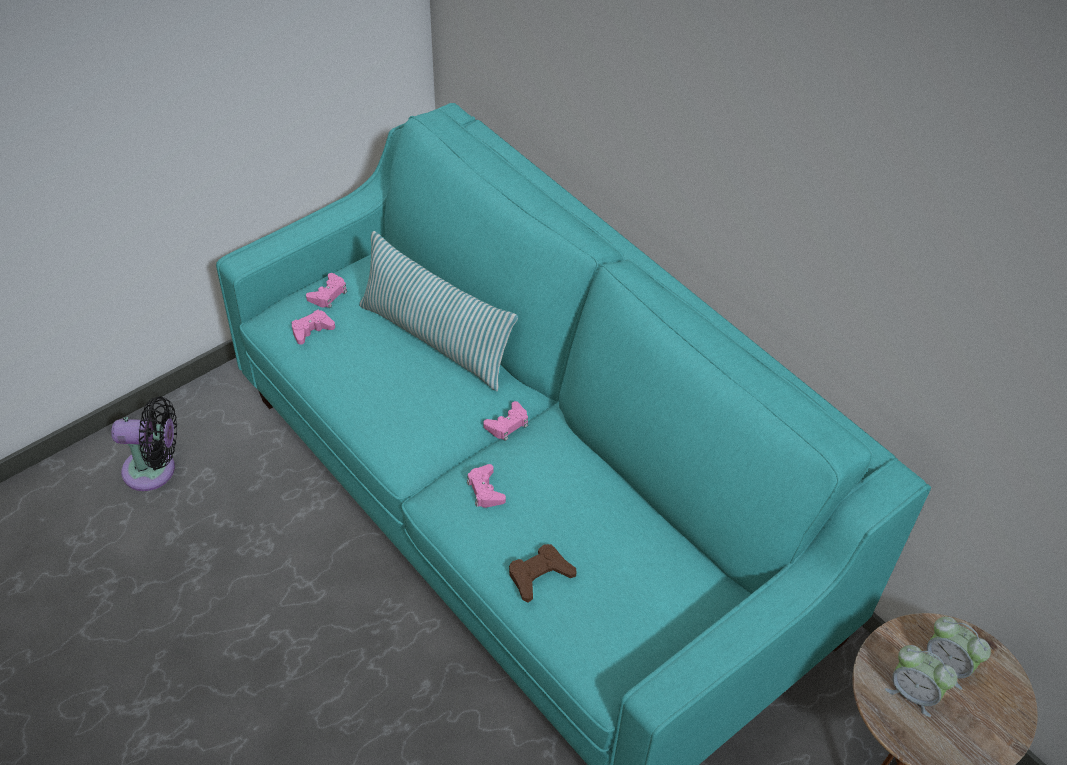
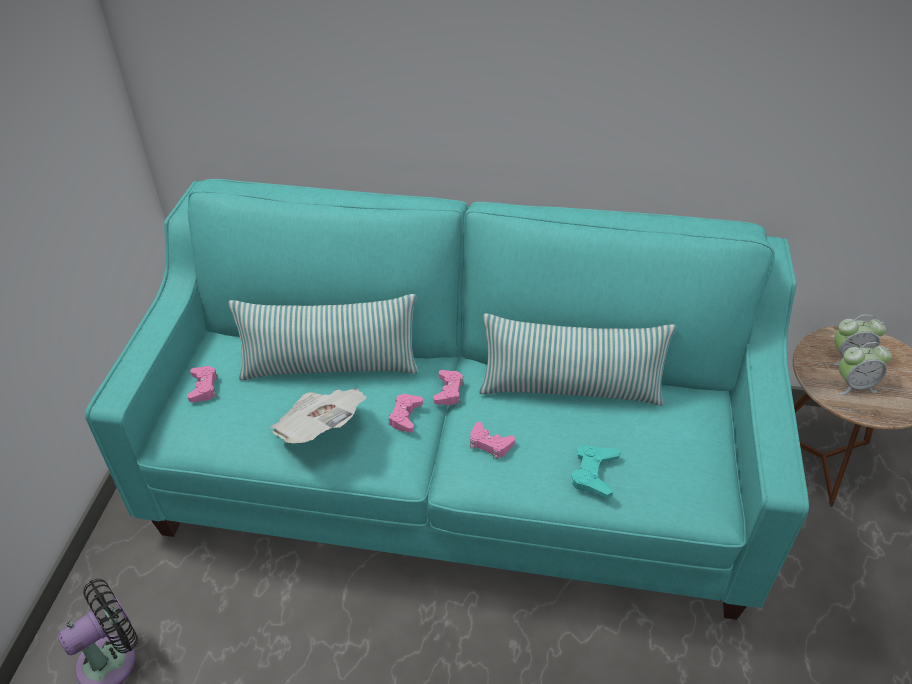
camera: 40 degrees left, 5 degrees down
pink game controller [292,310,335,345] -> pink game controller moved to [389,394,423,432]
brown game controller [509,544,576,603] -> turquoise game controller [571,445,621,498]
none -> newspaper [270,389,366,443]
none -> pillow [479,313,676,406]

